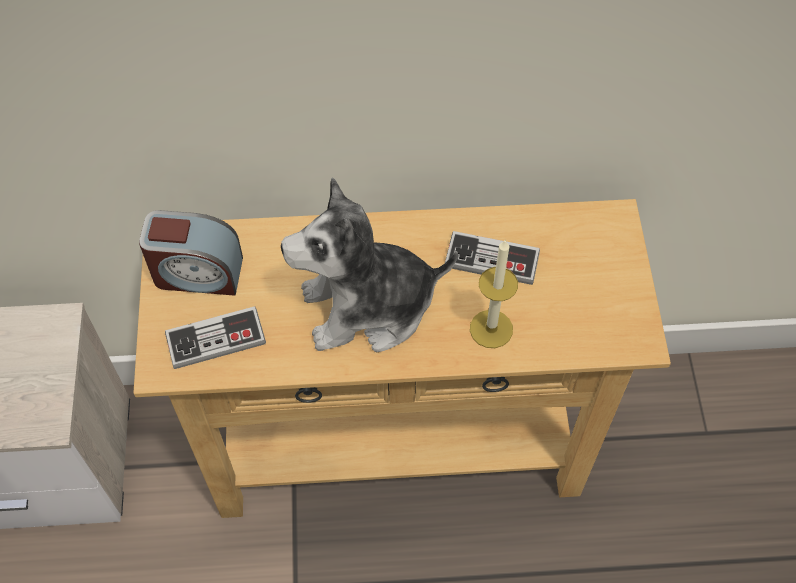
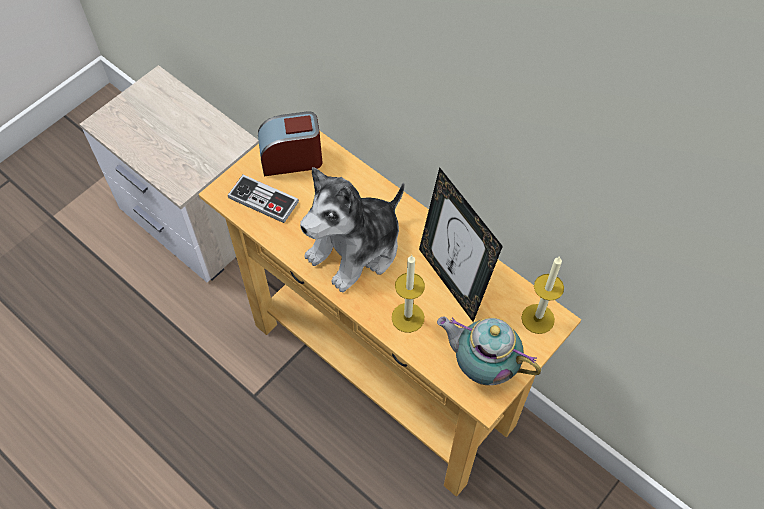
camera: 45 degrees right, 0 degrees up
alarm clock [139,210,243,296] -> alarm clock turned 120 degrees clockwise [258,111,322,176]
plush toy [281,177,458,352] -> plush toy turned 75 degrees counterclockwise [300,167,405,292]
game controller [445,231,540,285] -> picture frame [419,167,503,322]
none -> teapot [437,316,541,385]
none -> candle [521,256,564,334]

